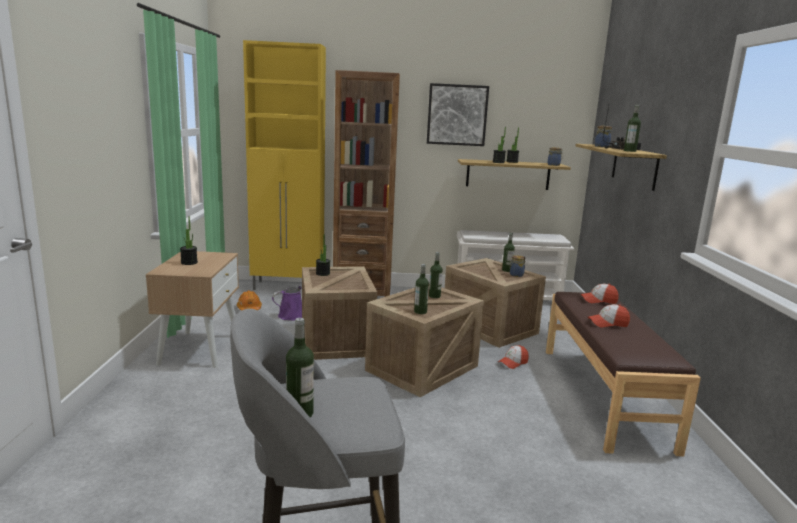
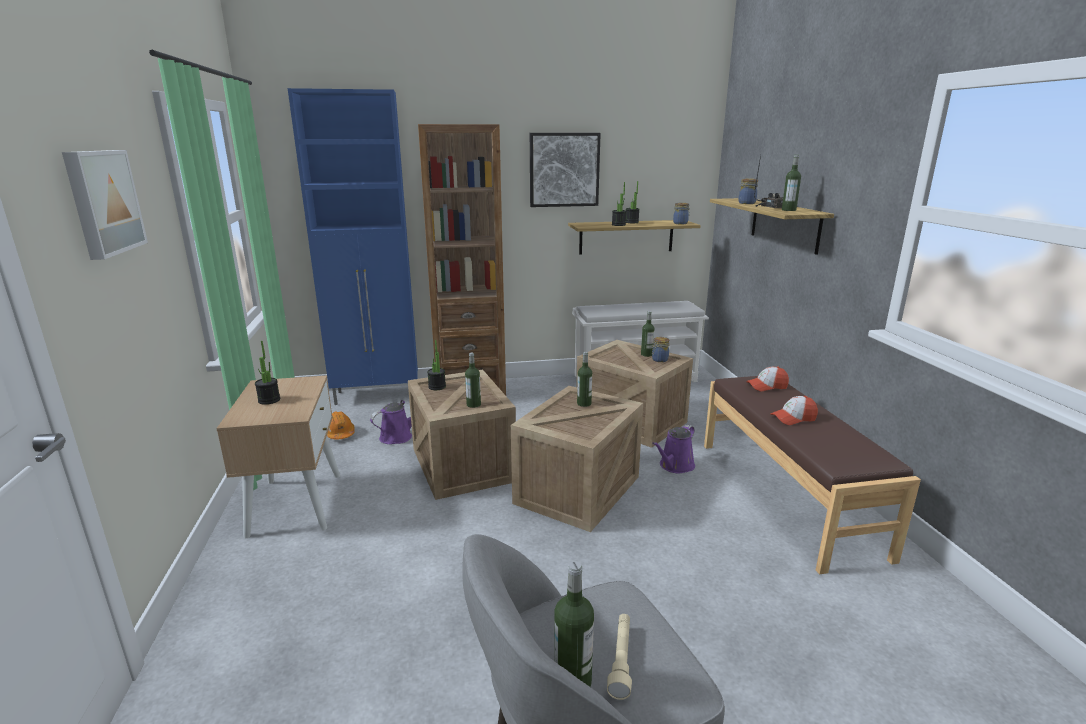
camera: 10 degrees left, 5 degrees up
yellow cabinet [243,40,326,290] -> blue cabinet [288,88,418,405]
bottle [414,264,429,314] -> bottle moved to [465,352,481,408]
cap [498,345,529,369] -> purple watering can [652,425,695,474]
none -> picture [62,150,148,260]
none -> beige flashlight [607,614,632,700]

